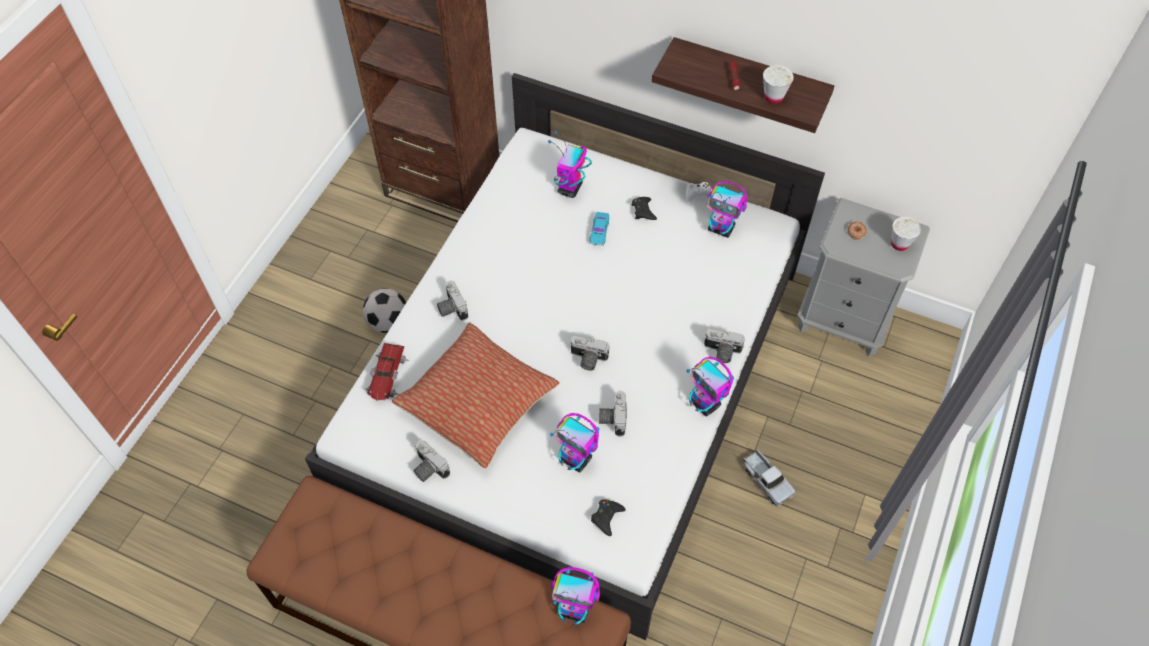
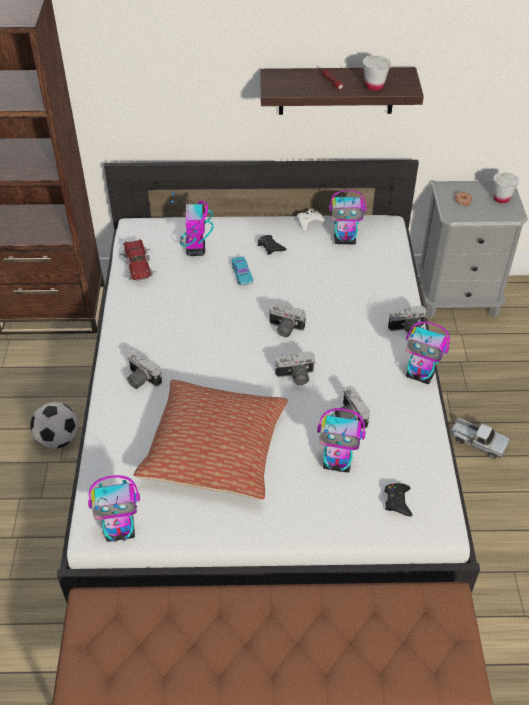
camera: 25 degrees left, 10 degrees down
toy car [363,343,410,400] -> toy car moved to [119,239,157,281]
camera [413,440,450,482] -> camera moved to [268,304,306,337]
toy robot [551,567,600,625] -> toy robot moved to [88,475,140,542]

